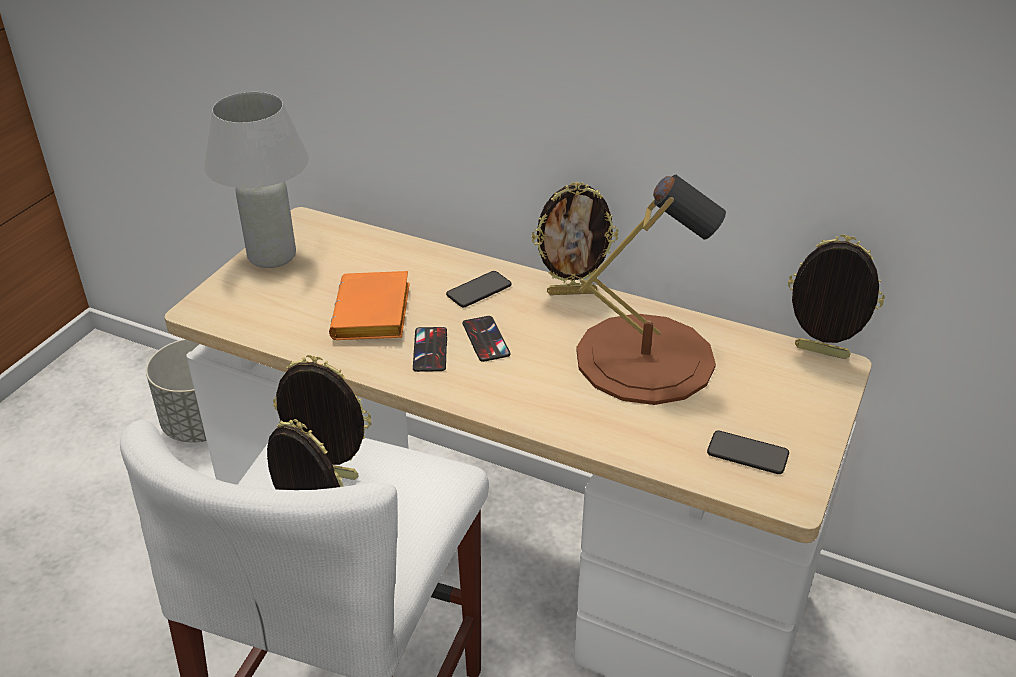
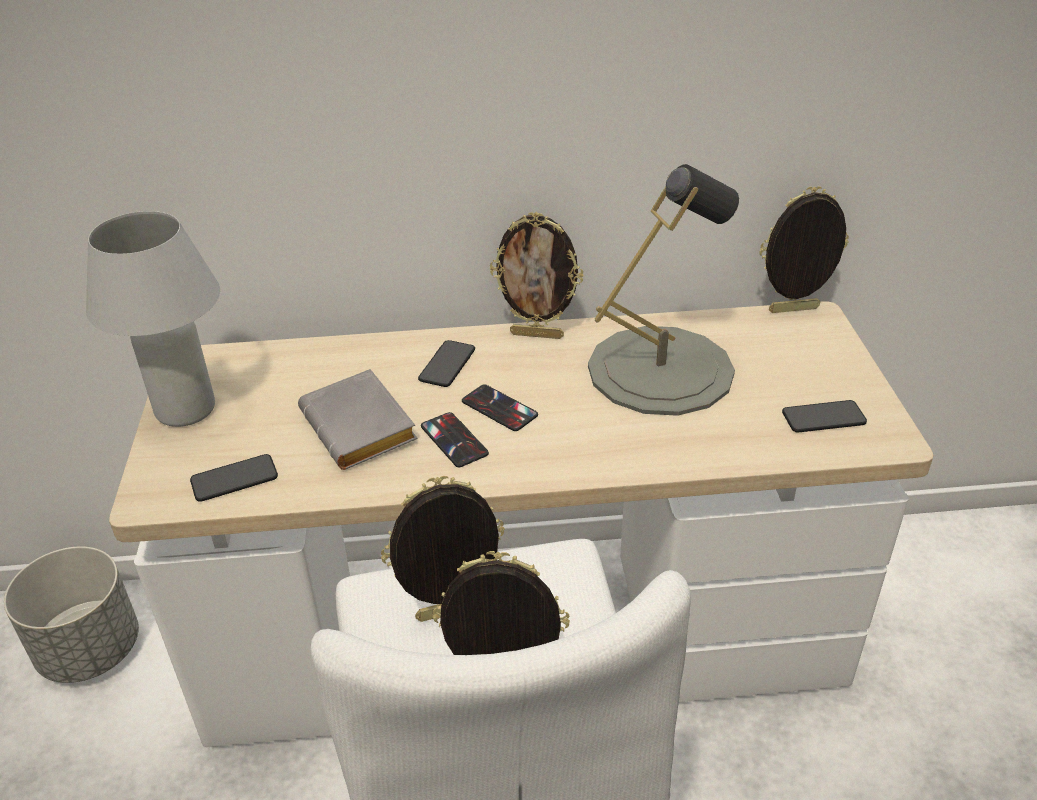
camera: 30 degrees left, 0 degrees up
orange book [329,271,410,340] -> grey book [298,369,418,470]
picture frame [531,181,618,295] -> picture frame turned 45 degrees clockwise [490,212,584,339]
brown table lamp [576,175,726,405] -> grey table lamp [588,164,739,416]
none -> phone [190,454,278,502]

